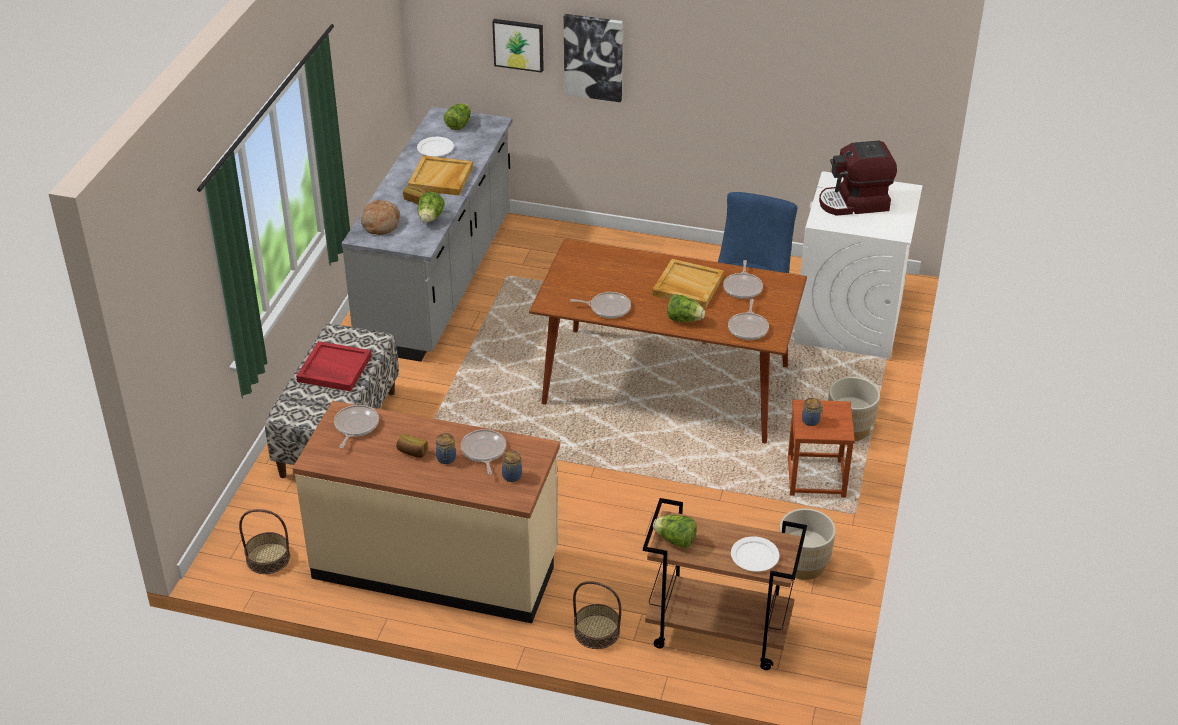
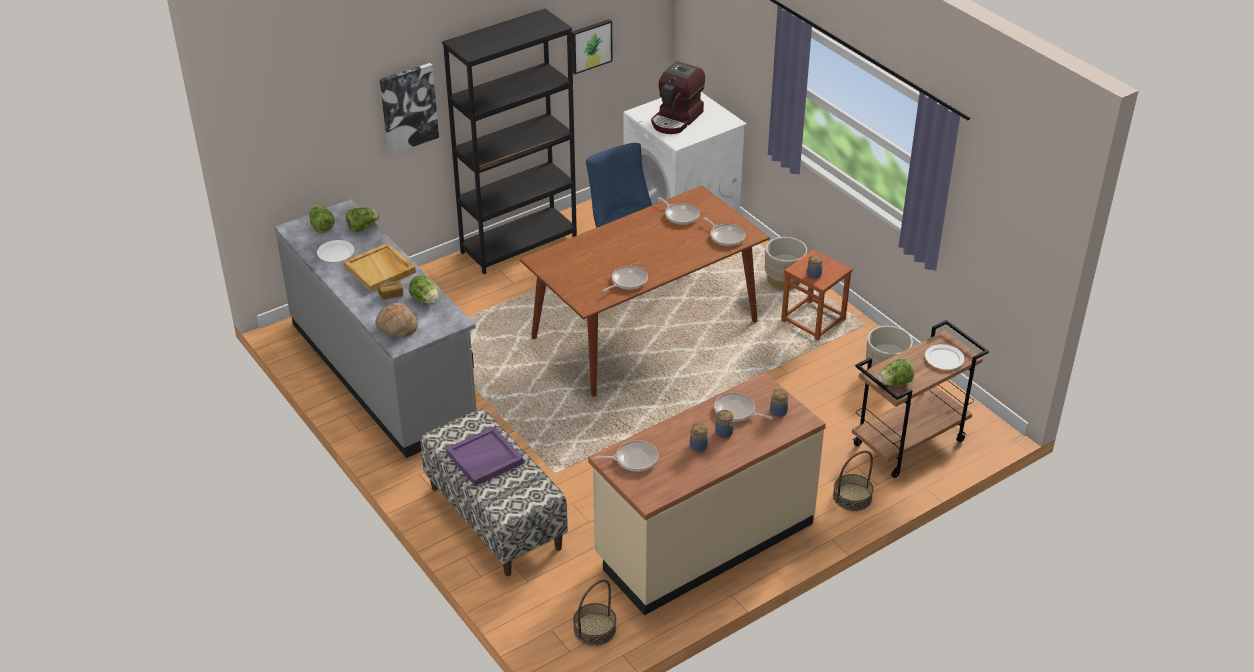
camera: 50 degrees left, 0 degrees up
red tray [296,341,372,392] -> purple tray [446,427,524,486]
frying pan [334,405,379,448] -> frying pan turned 120 degrees clockwise [594,440,659,472]
bread [396,433,428,458] -> jar [690,423,708,452]
picture [492,19,544,73] -> picture moved to [572,19,613,74]
beige tray [653,259,724,308] -> none
lettuce [667,294,705,322] -> lettuce moved to [346,208,380,232]
none -> black bookcase [442,8,577,274]

